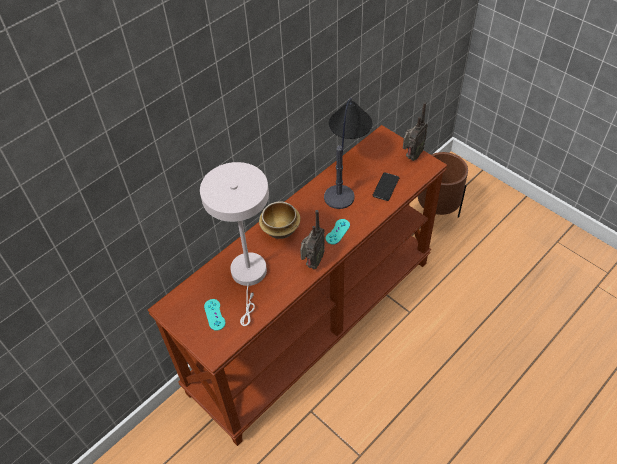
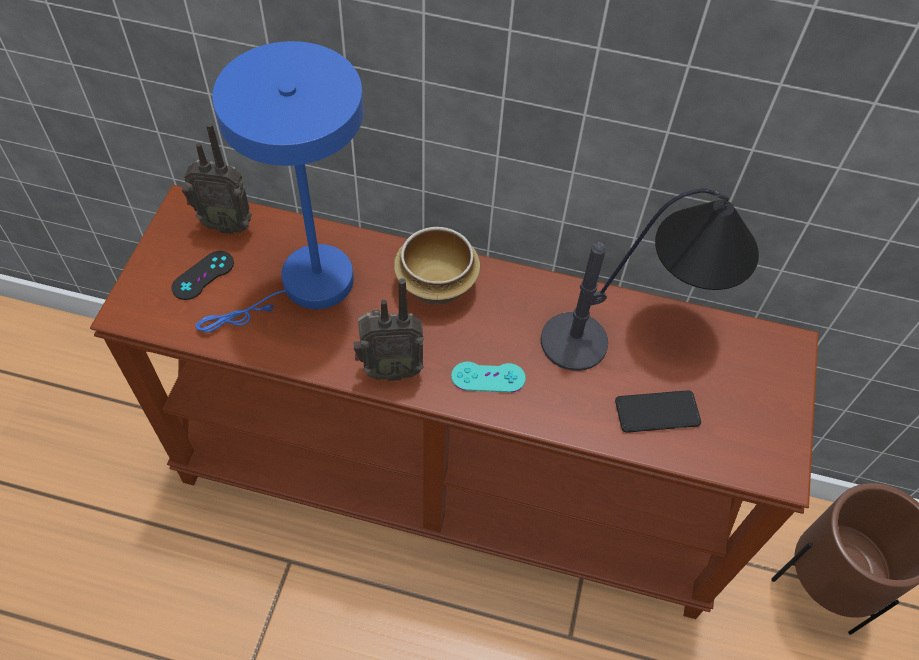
camera: 55 degrees right, 5 degrees up
white table lamp [200,162,269,326] -> blue table lamp [195,41,364,332]
turquoise game controller [204,299,225,331] -> black game controller [171,251,234,300]
radio [403,102,428,161] -> radio moved to [182,123,252,234]

